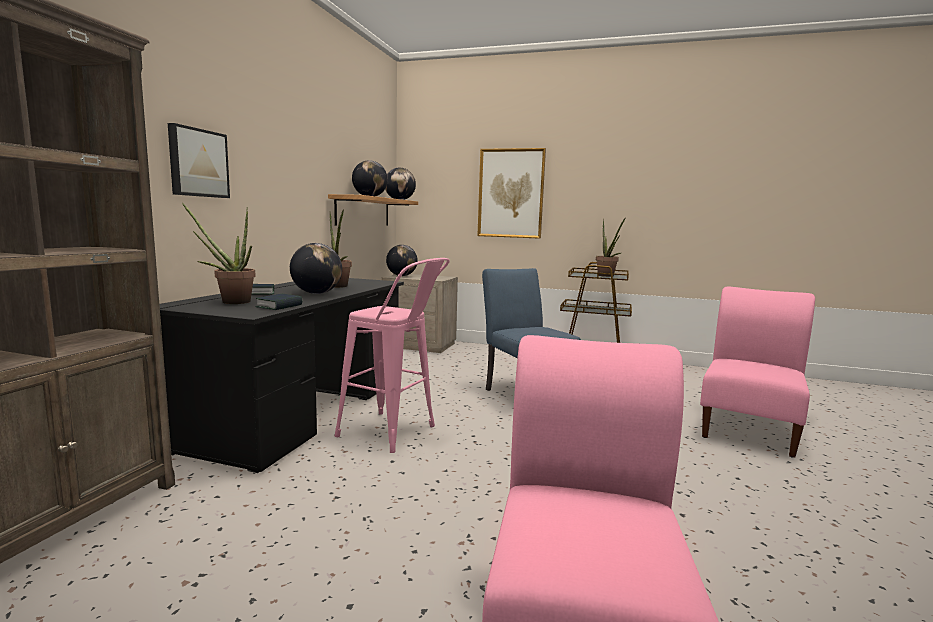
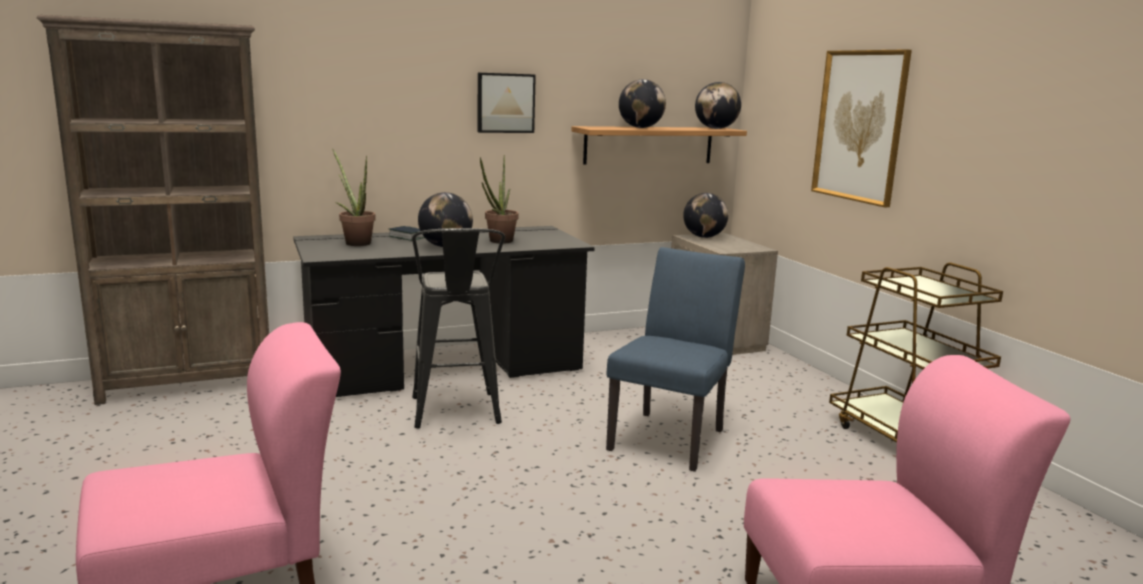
camera: 50 degrees right, 5 degrees up
picture [168,123,230,198] -> picture moved to [477,73,536,133]
book [255,294,302,310] -> none
pink stool [335,258,450,453] -> black stool [412,228,505,429]
potted plant [596,219,625,277] -> none

